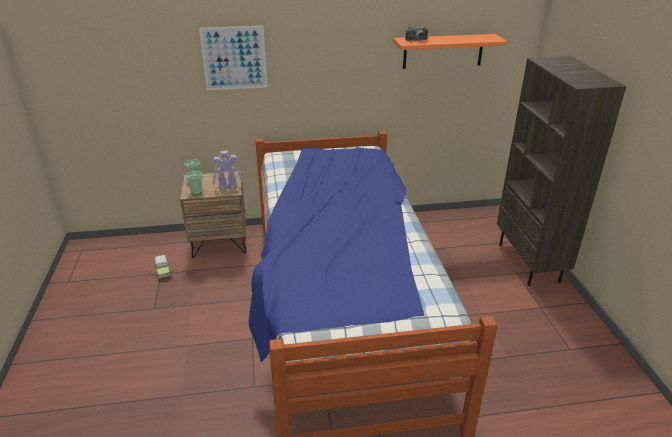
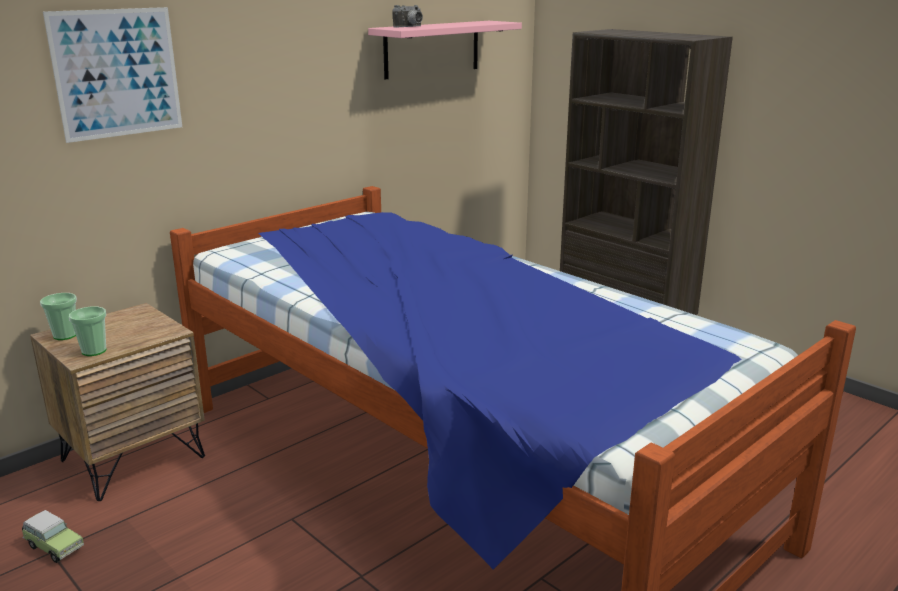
camera: 35 degrees left, 10 degrees down
toy robot [213,151,243,190] -> none
orange shelf [393,34,507,69] -> pink shelf [368,21,522,80]

